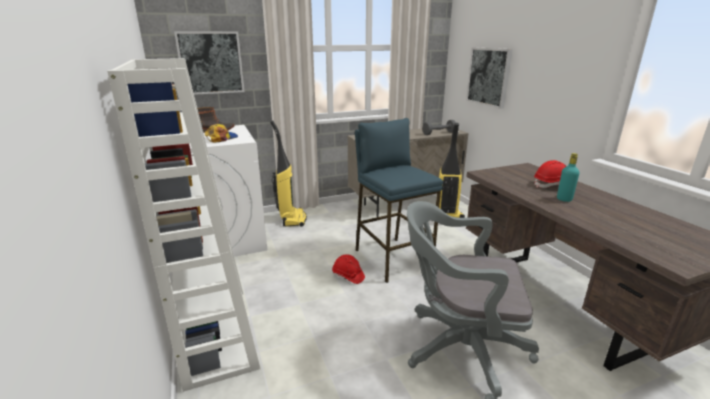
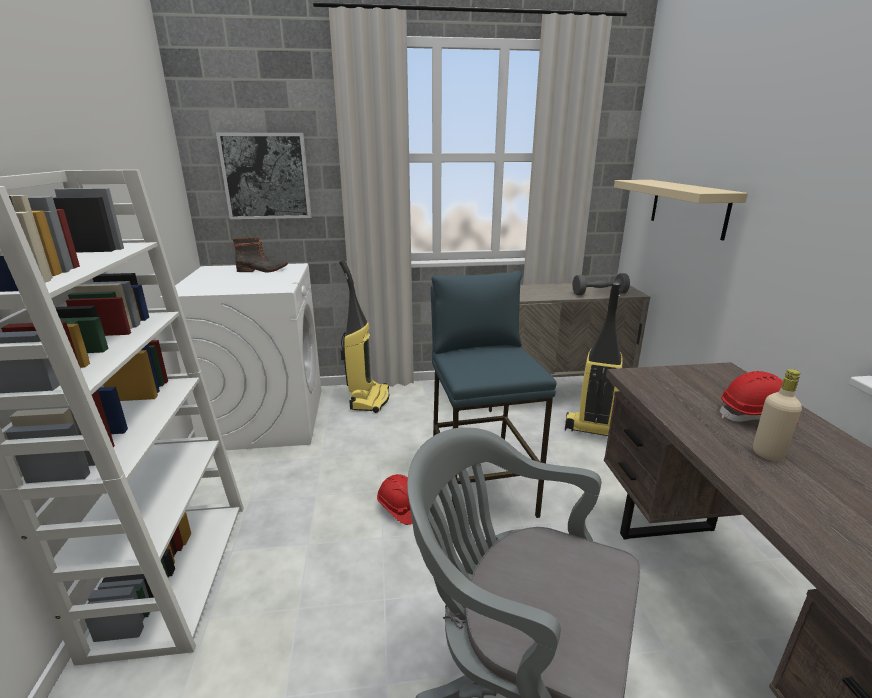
camera: 15 degrees right, 0 degrees up
cap [205,124,238,142] -> none
picture [466,47,513,109] -> beige shelf [614,180,748,241]
turquoise bottle [557,153,580,202] -> beige bottle [753,369,802,461]

